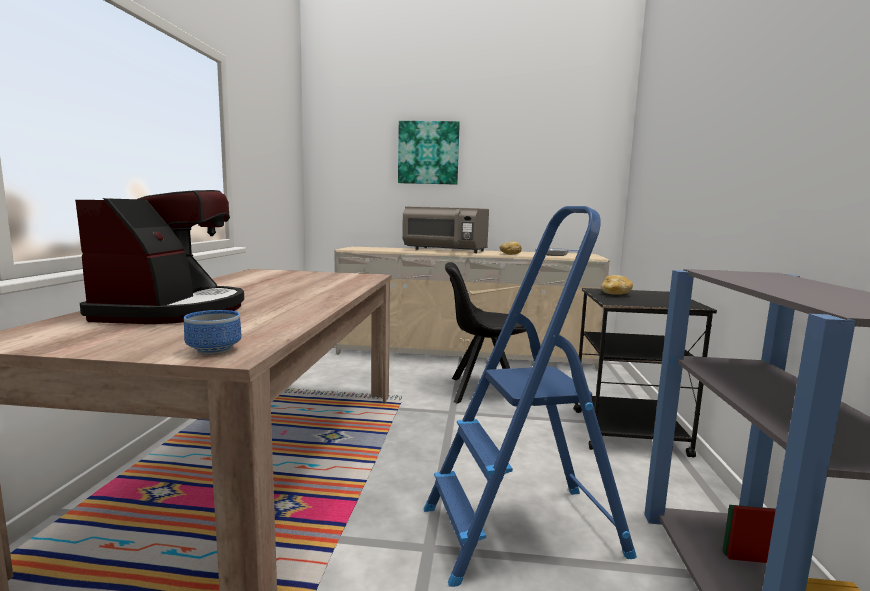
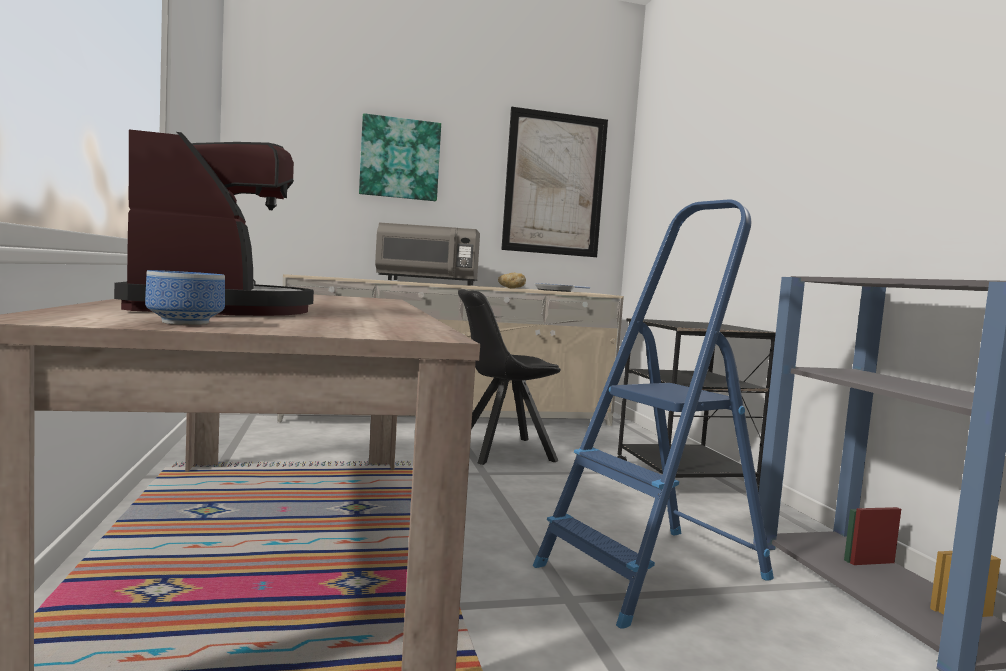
camera: 20 degrees left, 5 degrees down
bowl [184,310,241,355] -> bowl moved to [145,270,225,325]
bread [601,275,633,295] -> none
none -> picture [501,106,608,257]

